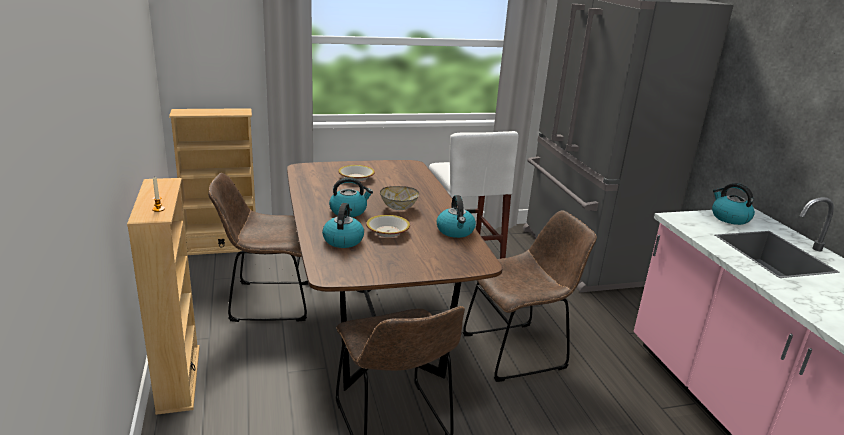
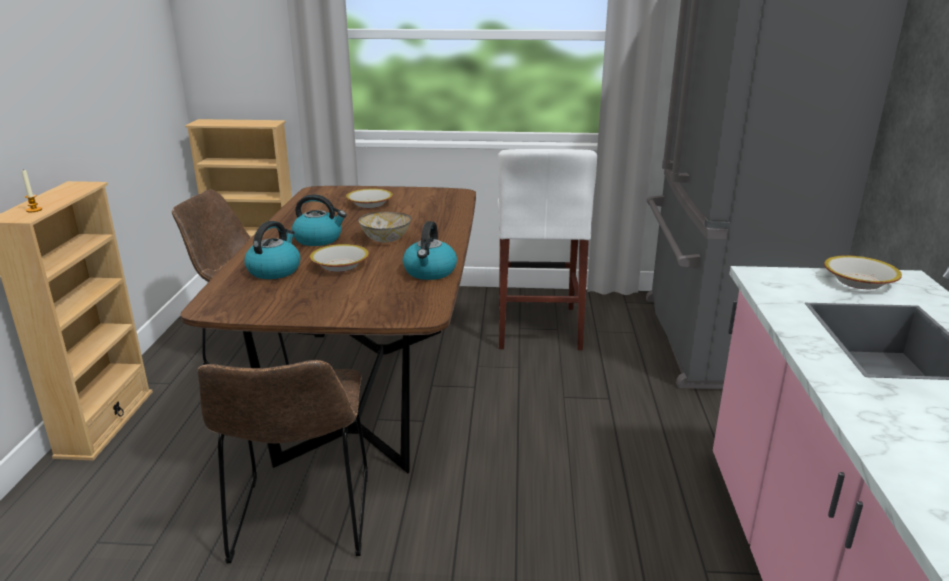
camera: 20 degrees right, 0 degrees up
brown chair [463,210,597,382] -> none
kettle [712,183,755,225] -> bowl [824,255,902,289]

